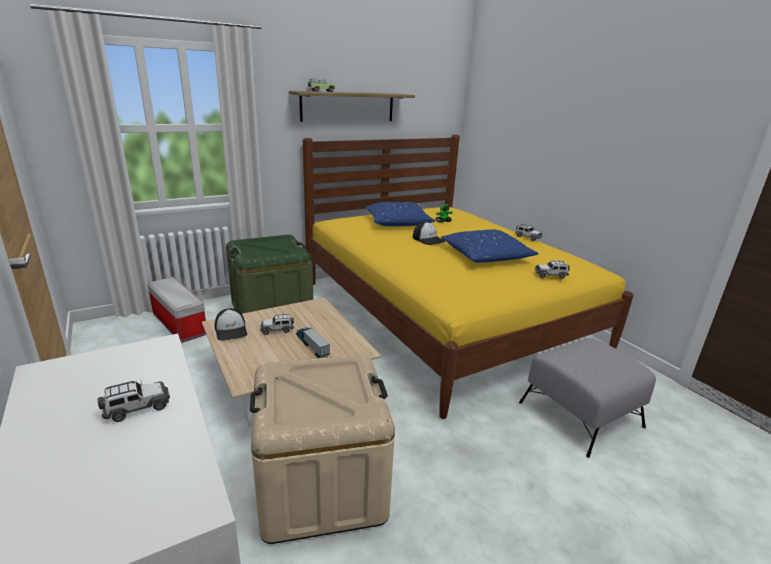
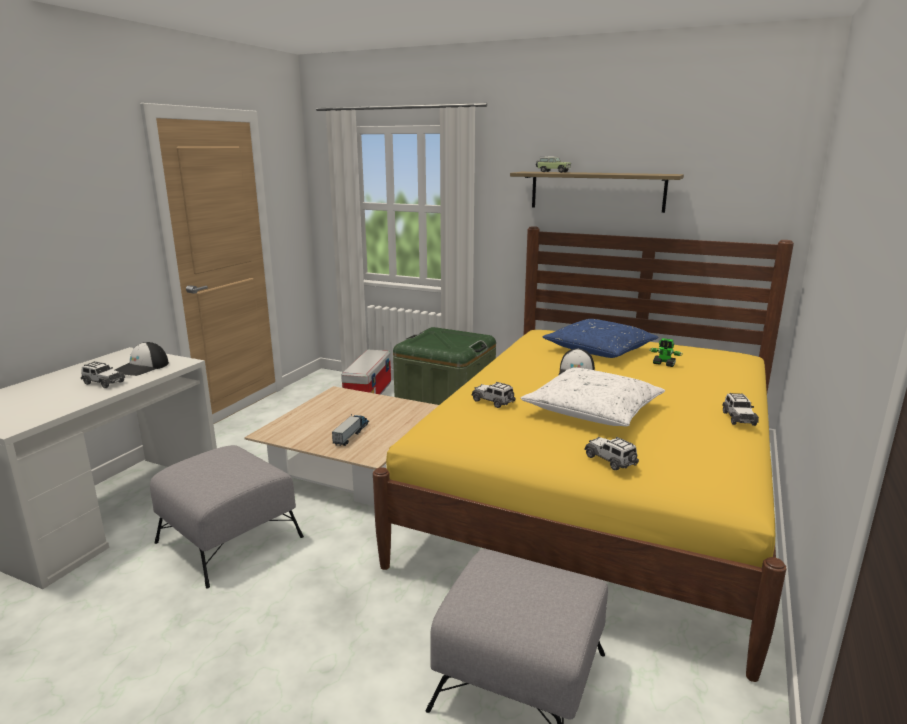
camera: 55 degrees right, 5 degrees down
cap [215,308,247,341] -> cap moved to [115,342,169,376]
beige storage box [250,355,395,544] -> grey ottoman [150,445,304,589]
toy car [260,314,294,335] -> toy car moved to [471,382,515,408]
blue pillow [441,230,539,263] -> white pillow [521,368,665,426]

